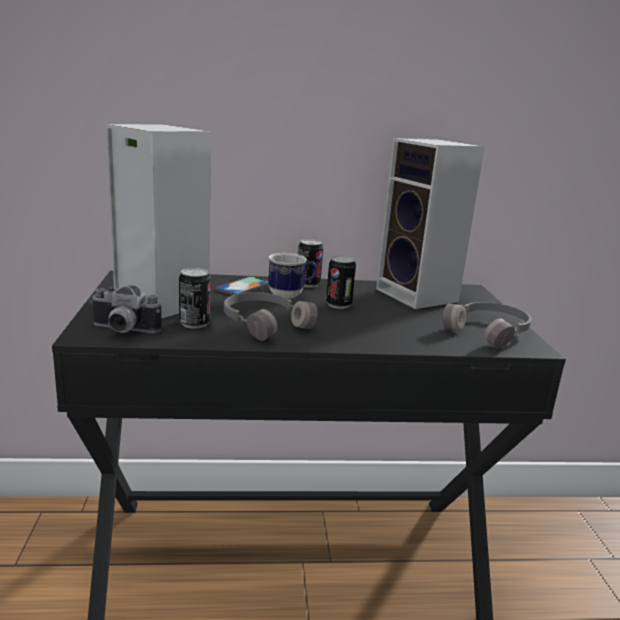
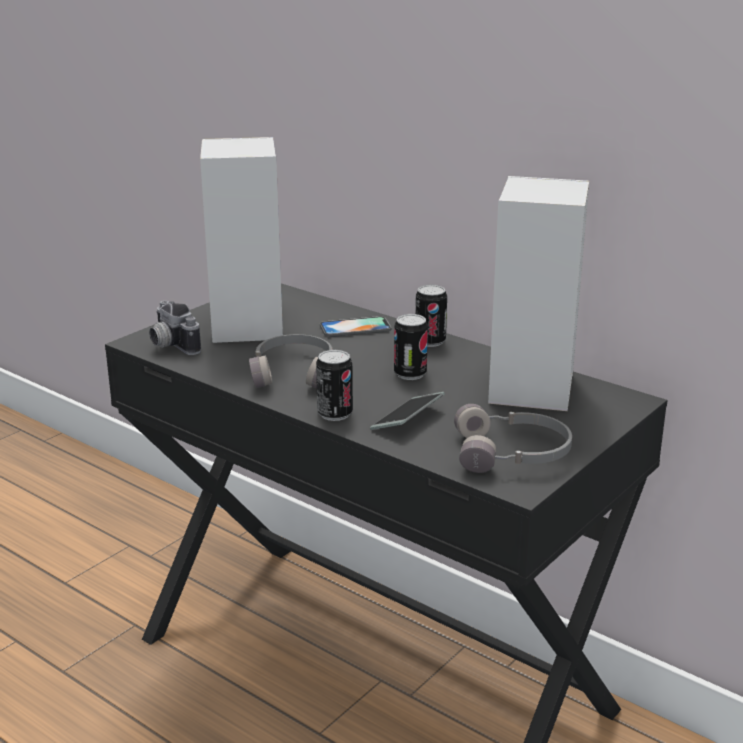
camera: 45 degrees right, 5 degrees up
can [179,268,210,329] -> can moved to [316,350,353,421]
mug [268,253,317,299] -> none
none -> phone [370,392,445,430]

